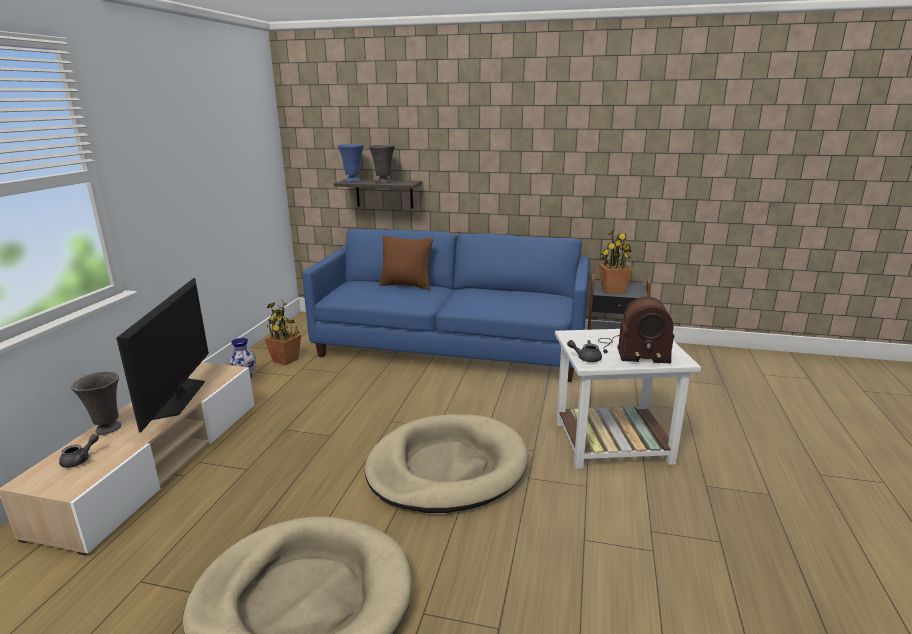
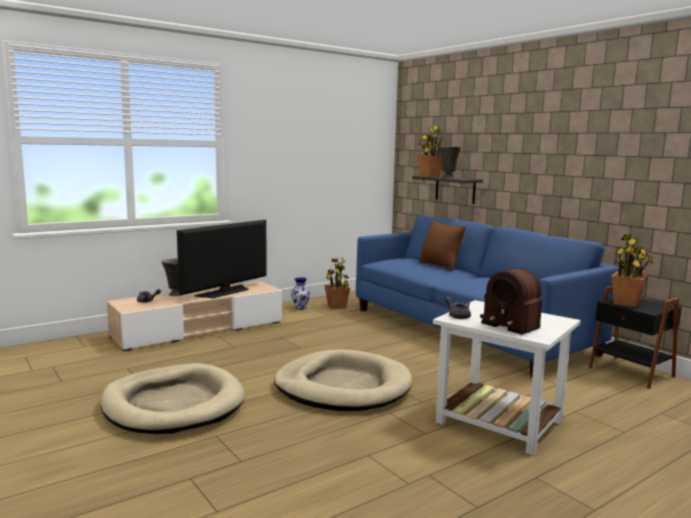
camera: 40 degrees right, 10 degrees down
blue vase [338,144,364,182] -> potted plant [417,126,443,177]

